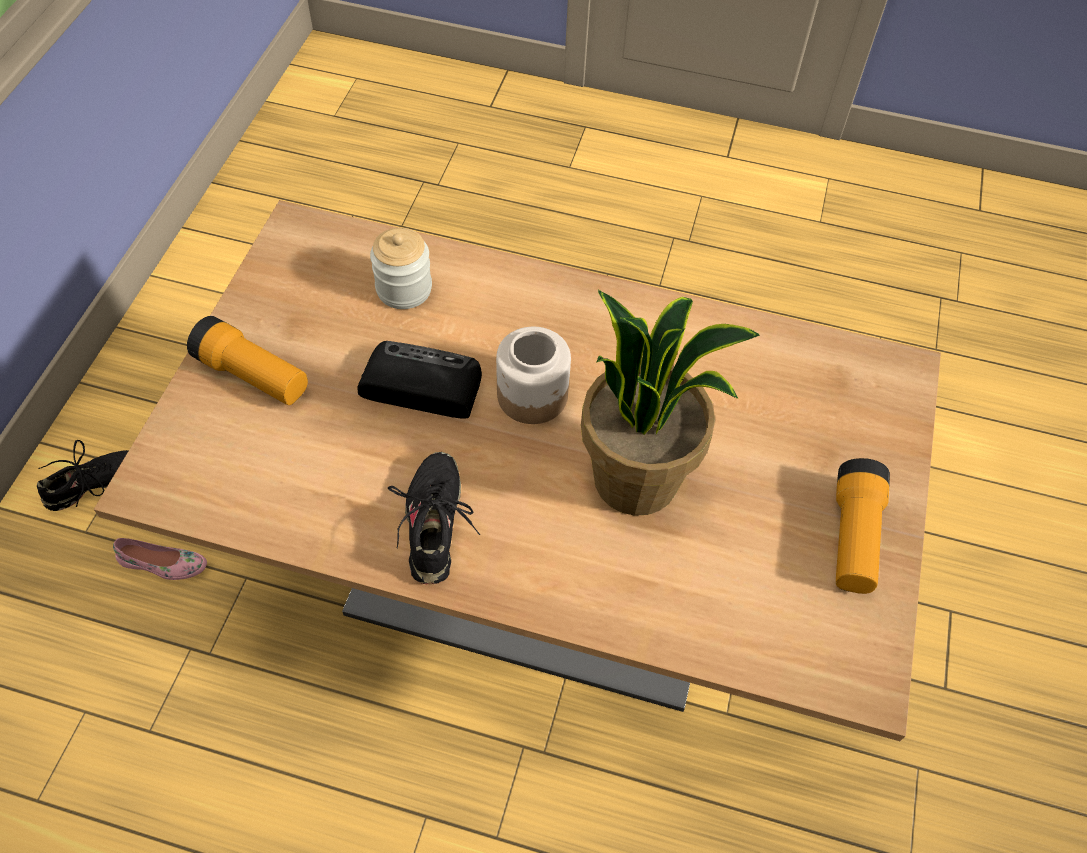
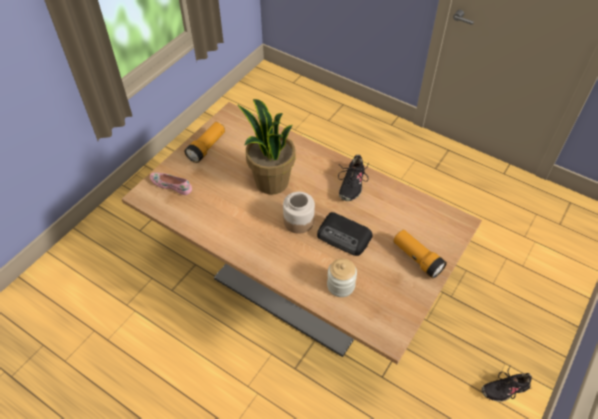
camera: 160 degrees left, 5 degrees down
pink shoe [113,538,207,580] -> pink shoe moved to [150,172,192,195]

